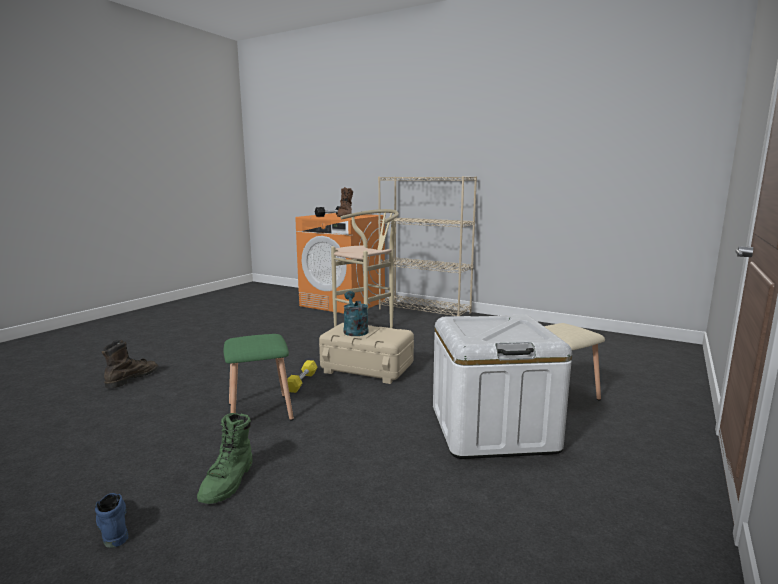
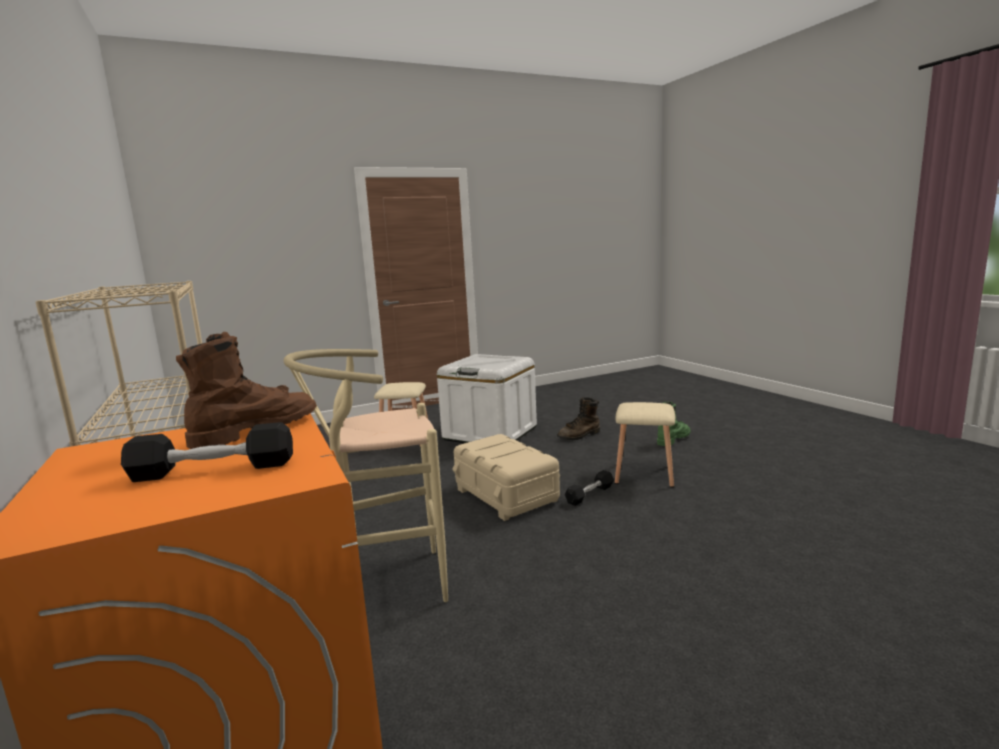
camera: 145 degrees left, 0 degrees up
blue boot [95,493,128,548] -> none
brown boot [102,340,158,388] -> brown boot moved to [557,397,600,440]
green stool [223,334,294,421] -> beige stool [615,402,675,488]
yellow dumbbell [287,360,318,393] -> black dumbbell [565,470,614,506]
turquoise watering can [344,291,368,336] -> none

